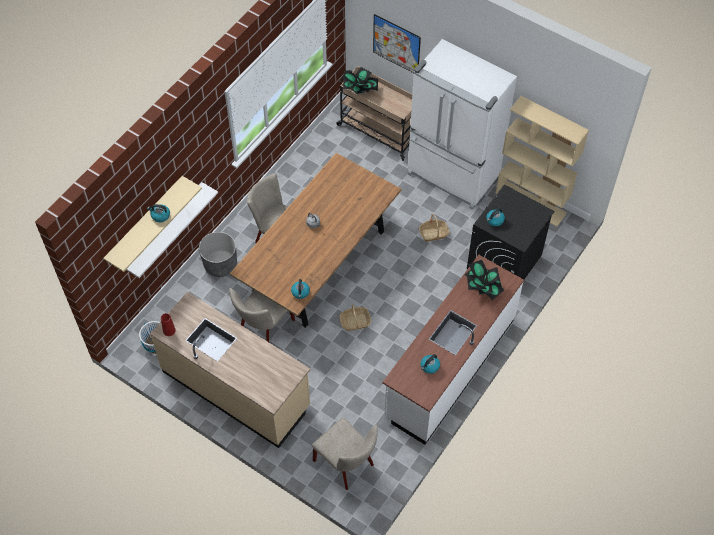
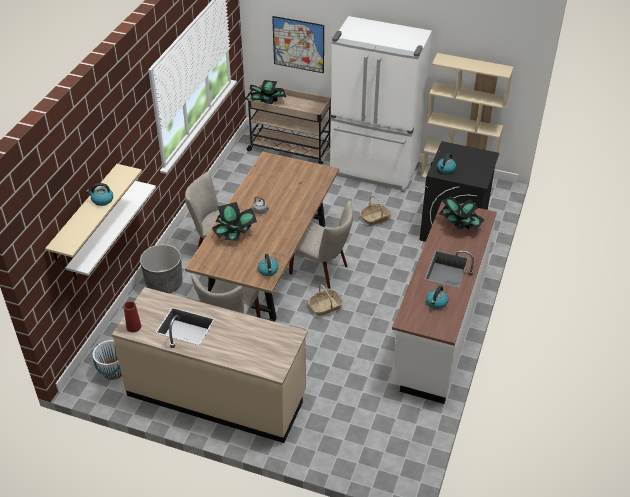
camera: 15 degrees left, 15 degrees down
beige chair [312,417,378,490] -> beige chair moved to [289,200,353,289]
none -> potted plant [212,202,257,241]

